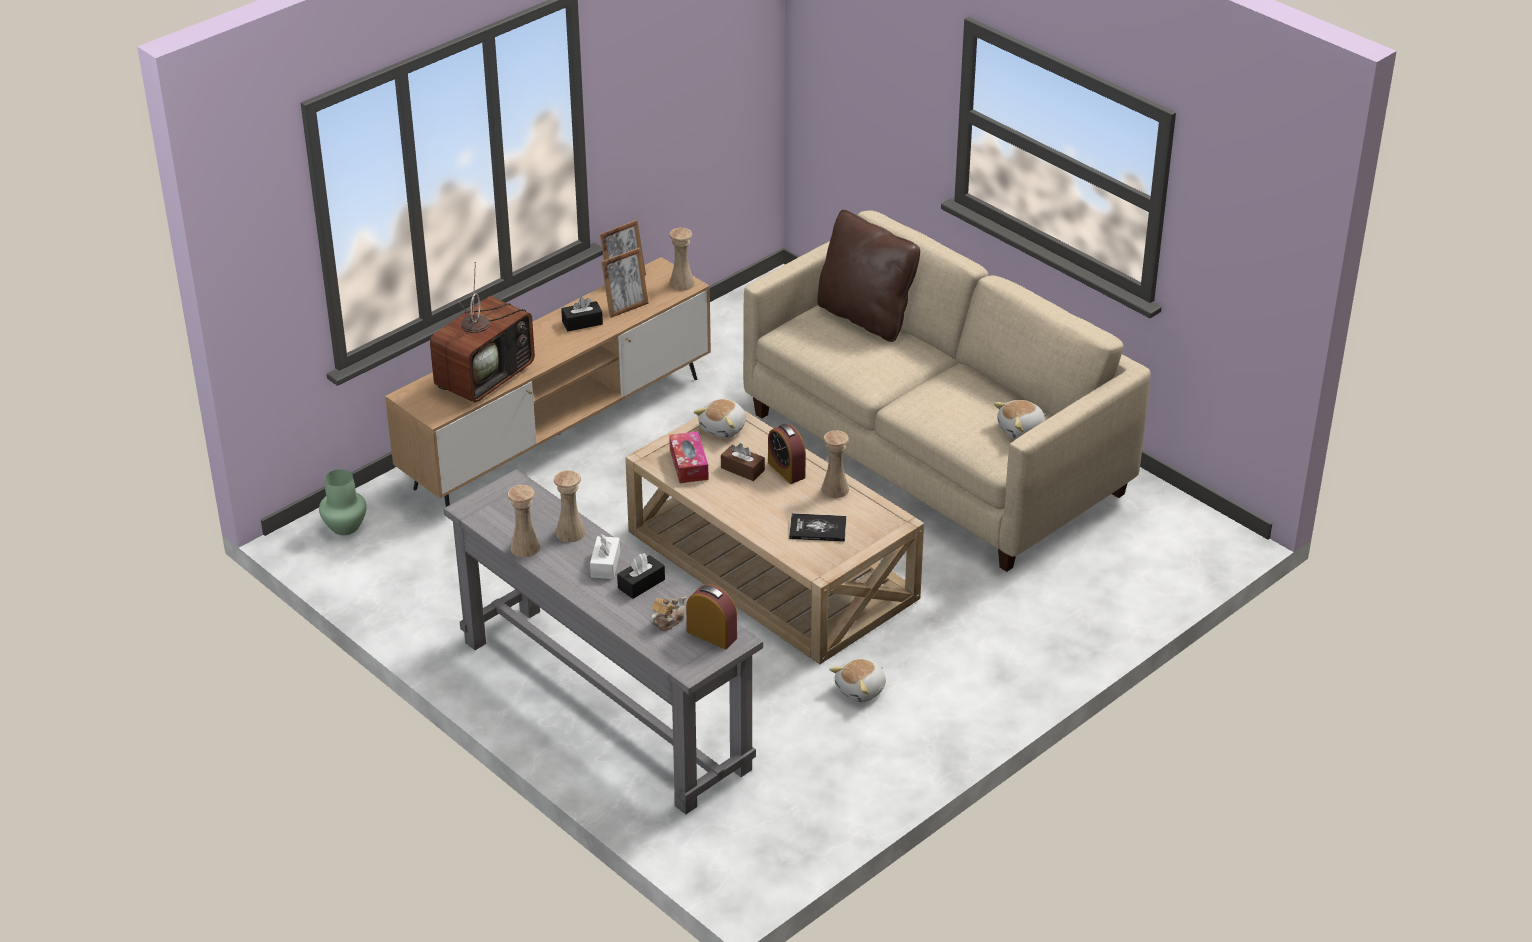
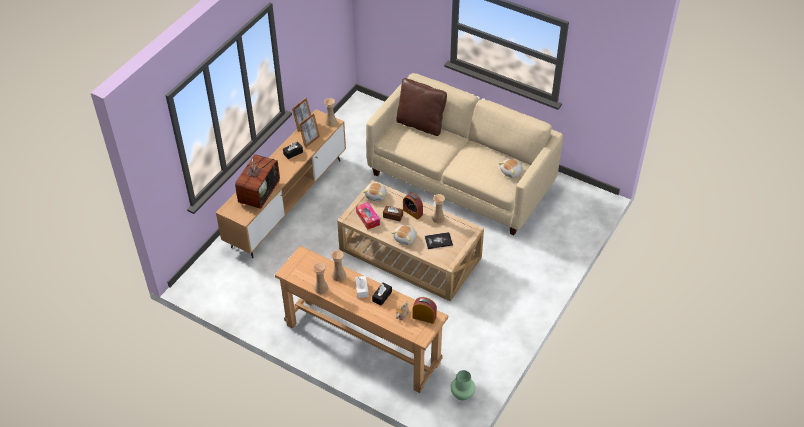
camera: 15 degrees left, 10 degrees up
green vase [319,469,367,535] -> green vase moved to [451,370,475,401]
grey console table [444,469,763,814] -> brown console table [275,246,448,393]
plush toy [829,659,886,702] -> plush toy moved to [391,225,416,245]

